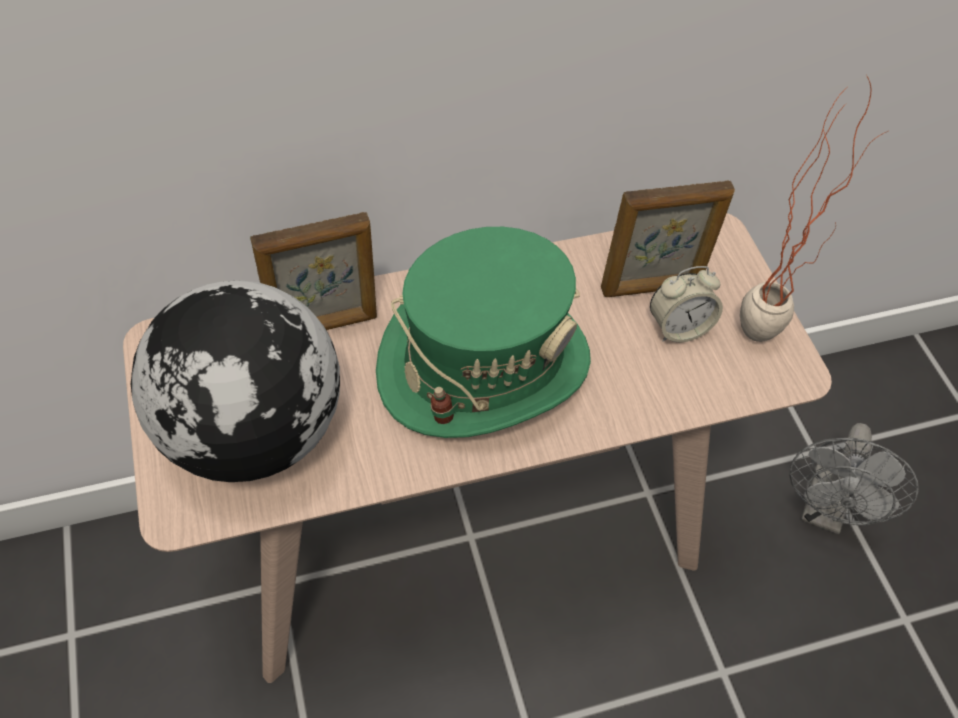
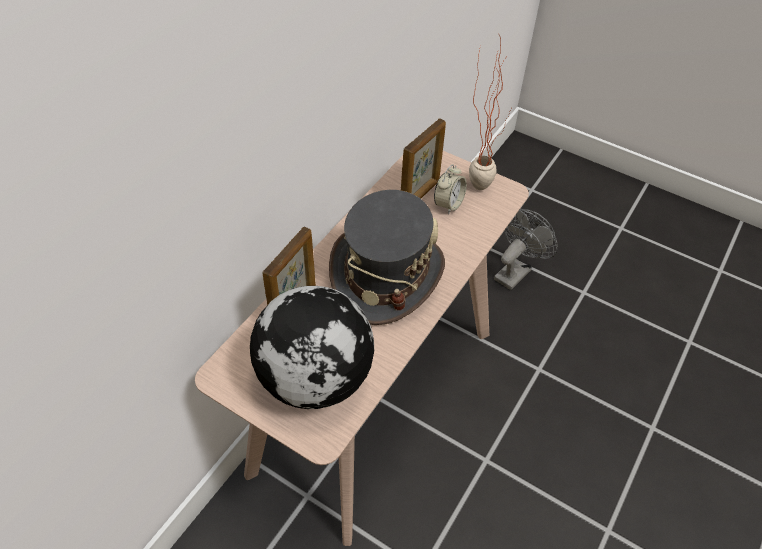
camera: 40 degrees left, 5 degrees down
green hat [376,227,591,438] -> grey hat [329,190,445,325]
grey fan [789,423,919,534] -> grey fan turned 120 degrees counterclockwise [494,209,558,290]

